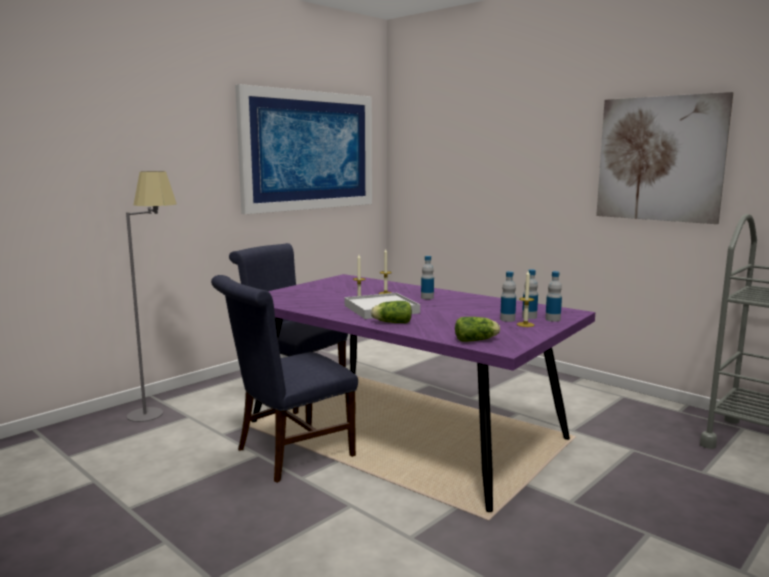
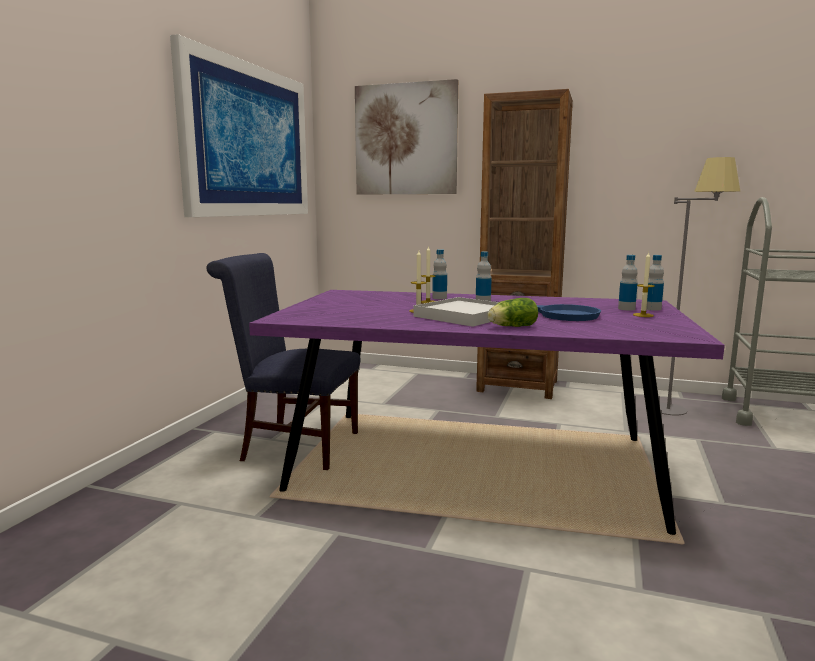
camera: 25 degrees left, 0 degrees up
grey floor lamp [126,171,177,422] -> grey floor lamp moved to [659,157,740,415]
blue chair [211,275,358,483] -> none
lettuce [455,317,500,342] -> none
bottle [500,271,516,322] -> bottle moved to [432,250,447,299]
picture [596,92,733,224] -> picture moved to [355,79,458,195]
none -> brown bookcase [476,89,573,399]
none -> blue frying pan [493,301,601,321]

